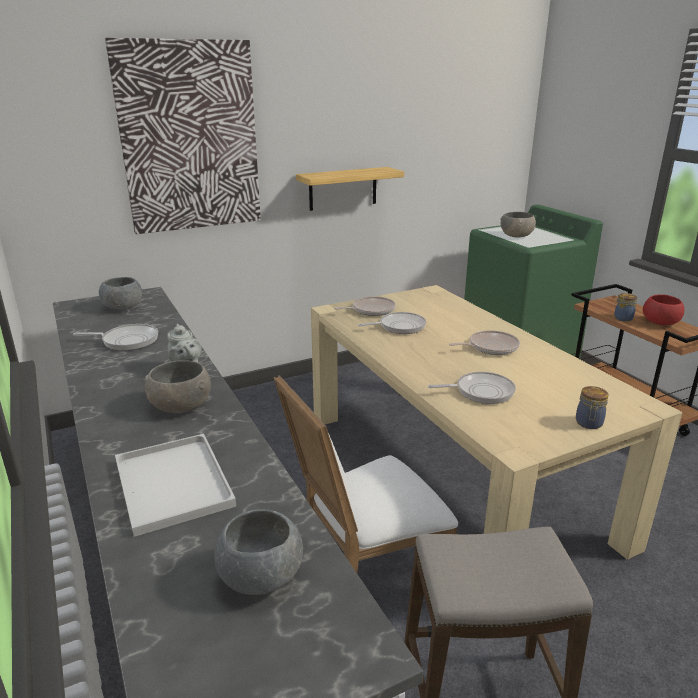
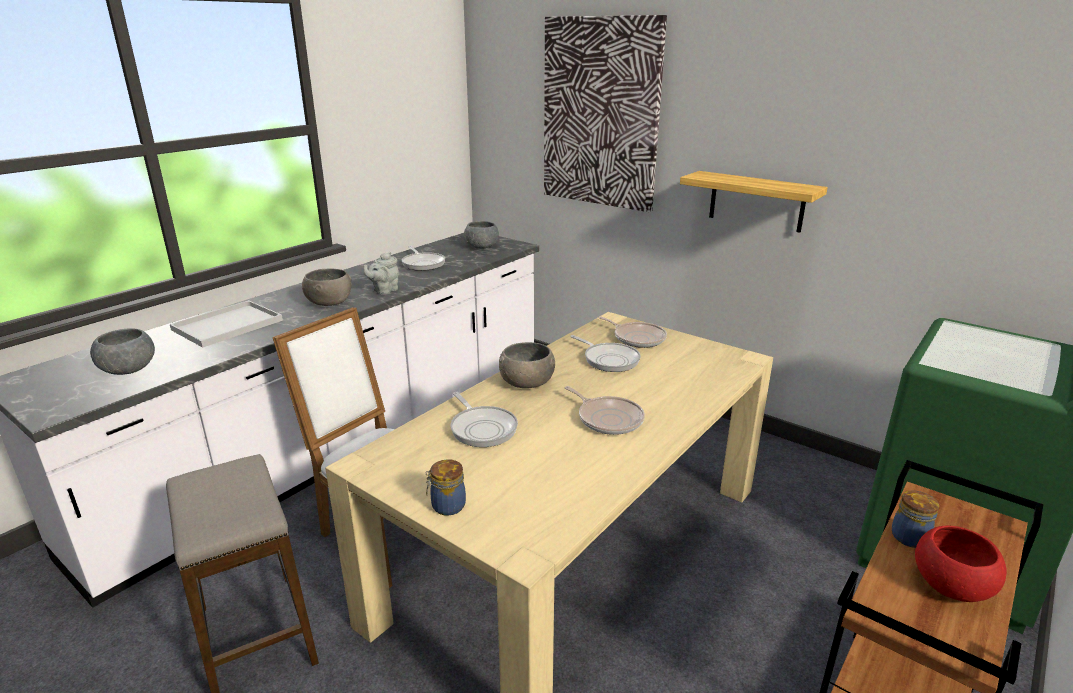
camera: 65 degrees right, 0 degrees up
grey bowl [500,212,536,238] -> grey bowl moved to [499,342,555,388]

